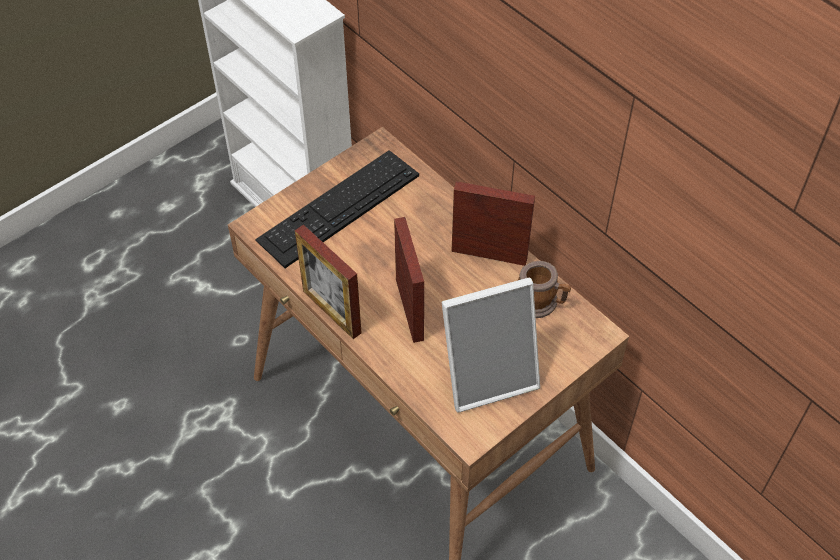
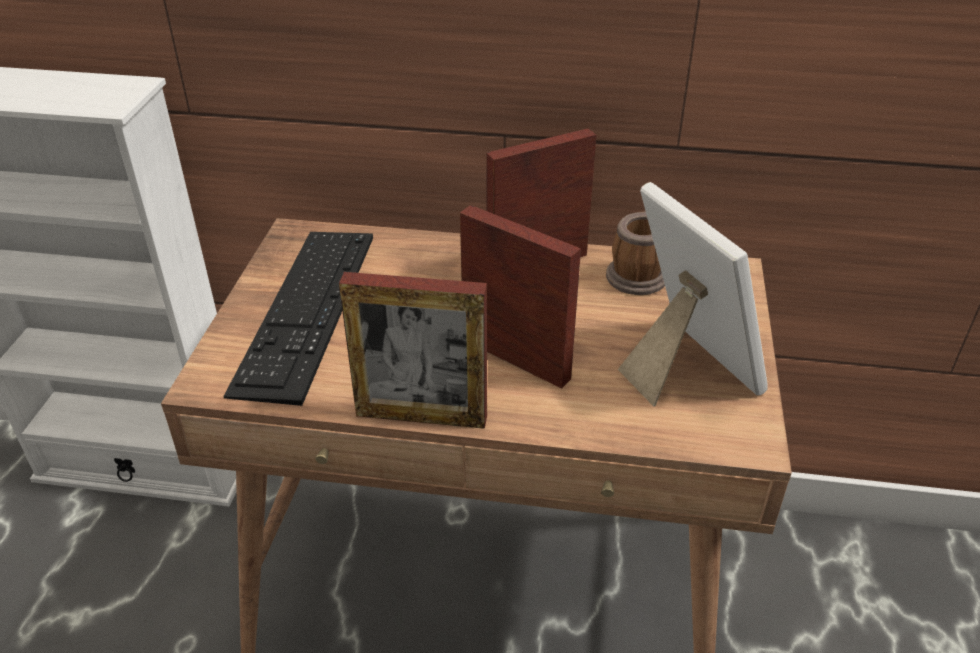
camera: 40 degrees left, 15 degrees down
picture frame [442,278,540,413] -> picture frame turned 60 degrees counterclockwise [618,182,768,406]

